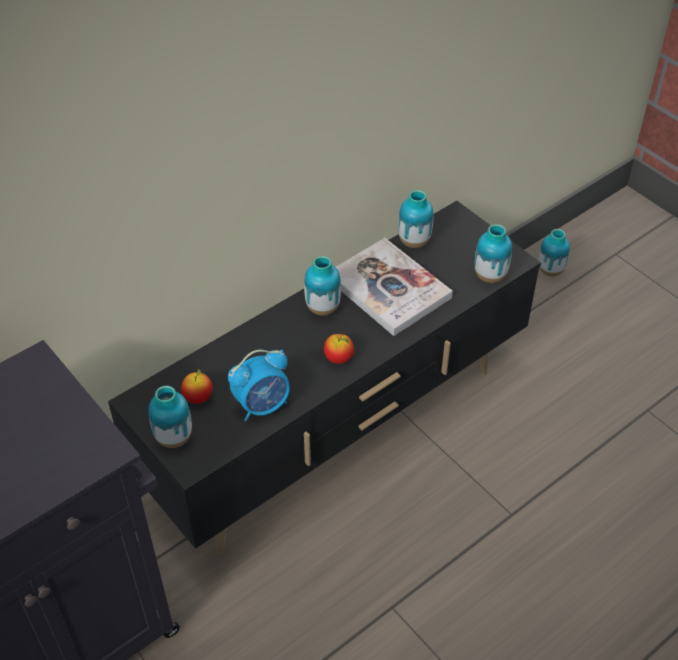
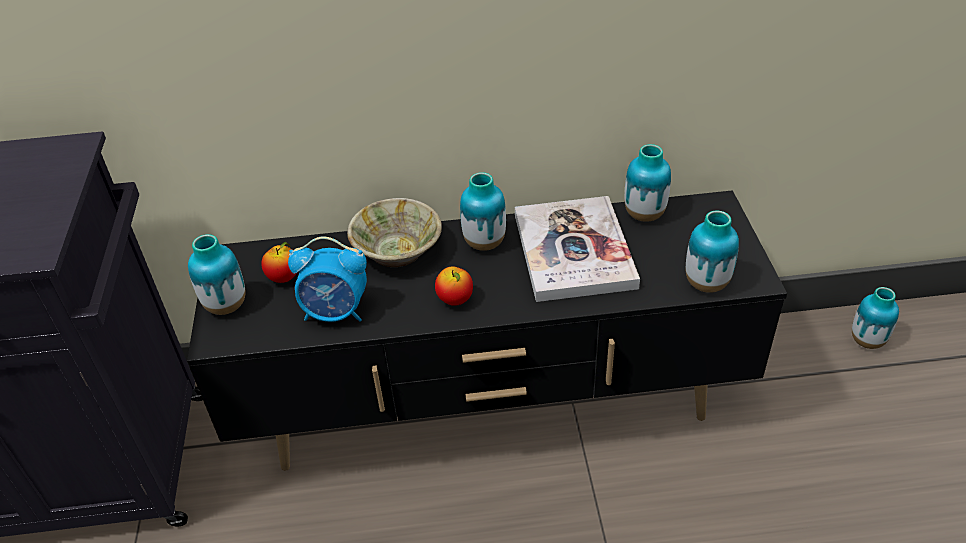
camera: 35 degrees right, 5 degrees down
none -> beige bowl [347,198,442,267]

